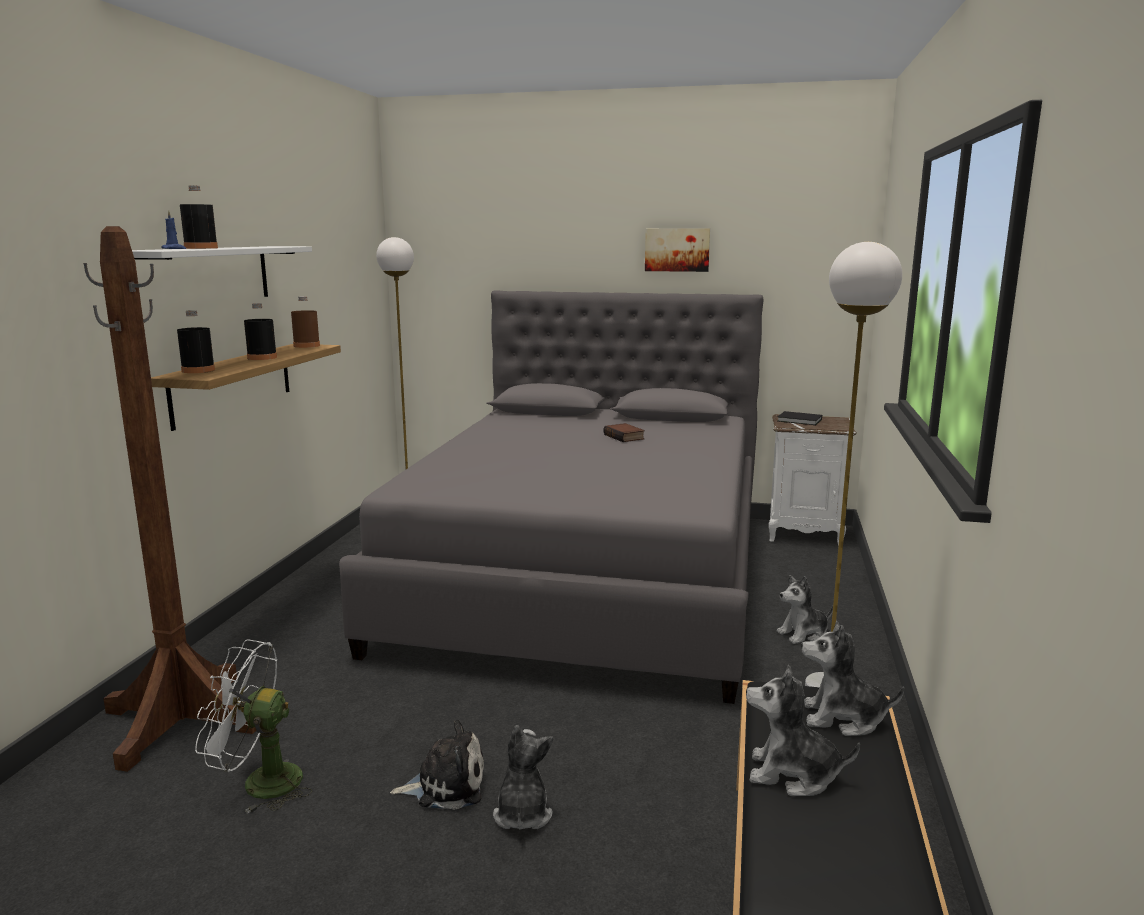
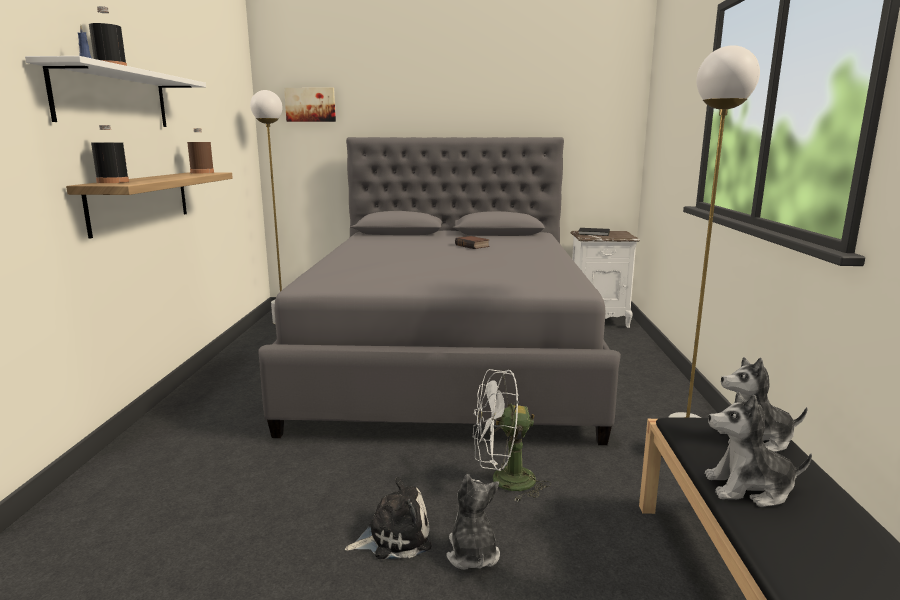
camera: 10 degrees left, 0 degrees up
brown clothes rack [83,226,256,772] -> none
white fan [195,639,313,814] -> white fan moved to [472,369,551,502]
black bottle [244,303,277,360] -> none
picture [645,228,710,272] -> picture moved to [284,88,336,122]
plush toy [777,575,833,644] -> none

